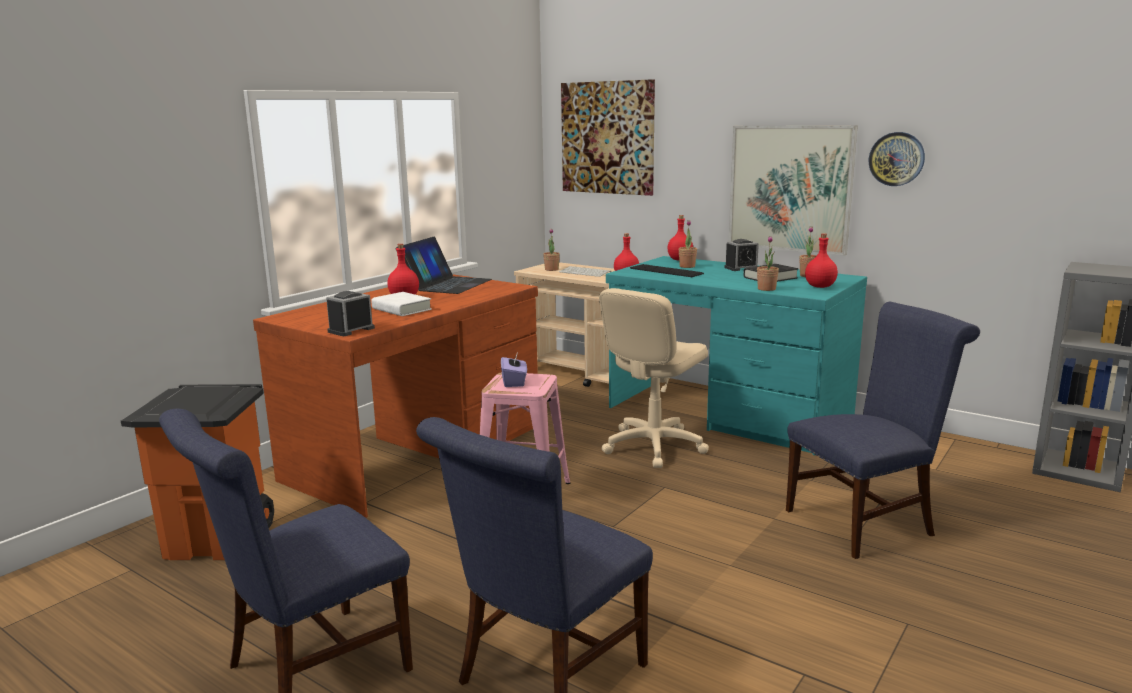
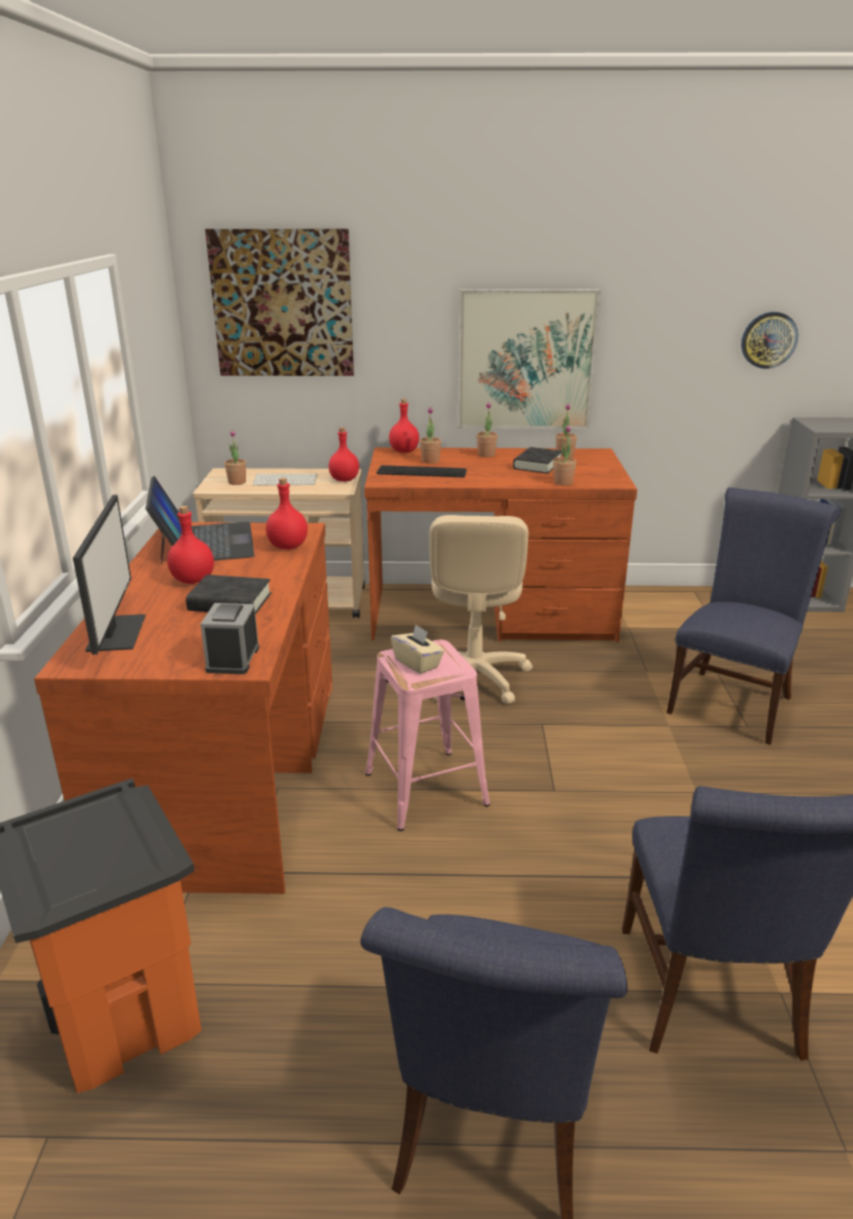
camera: 35 degrees left, 10 degrees up
white book [371,292,432,316] -> black book [186,575,271,615]
purple tissue box [501,352,527,387] -> beige tissue box [391,624,444,674]
turquoise desk [606,256,867,455] -> brown desk [364,447,637,642]
alarm clock [724,239,759,271] -> potted plant [477,402,498,457]
red bottle [805,234,838,288] -> red bottle moved to [266,478,308,550]
wall clock [869,132,925,186] -> wall clock moved to [741,312,798,369]
none -> monitor [73,495,146,655]

